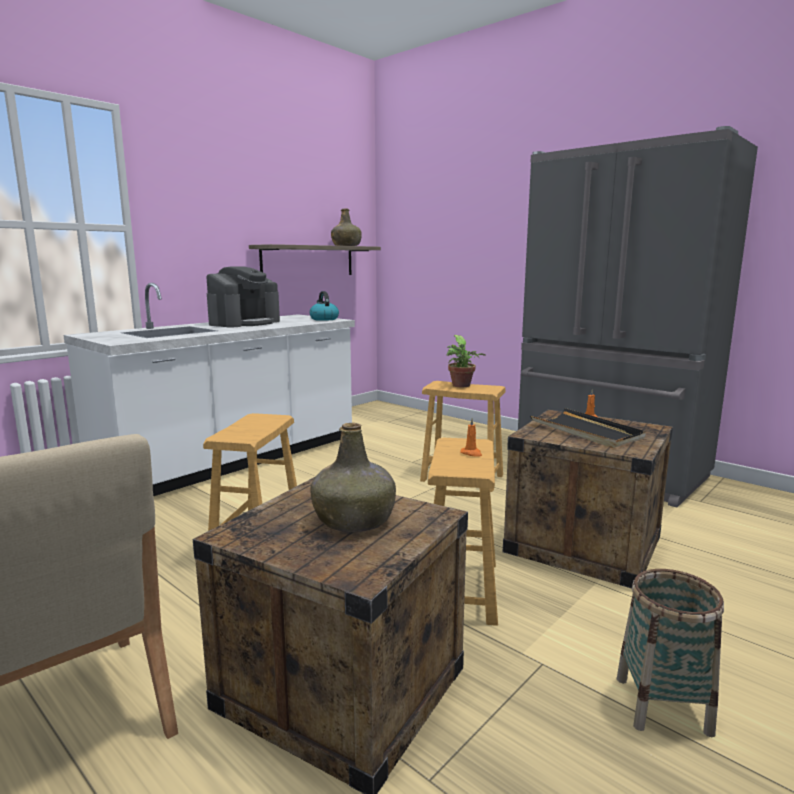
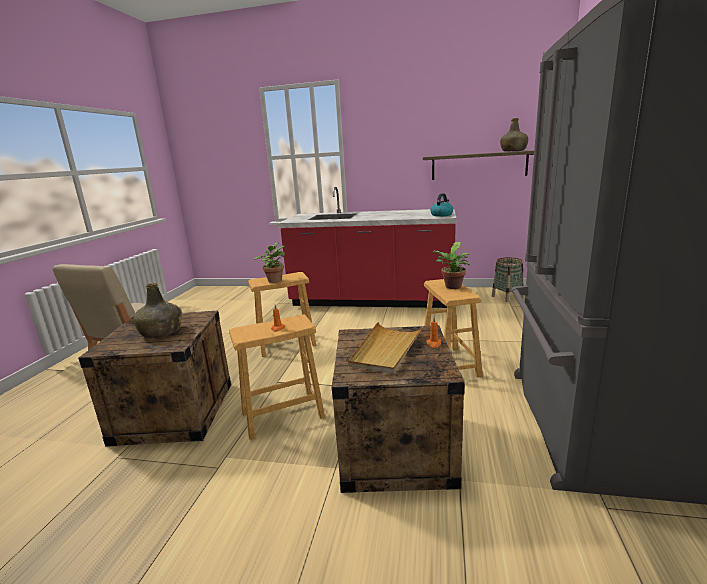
camera: 60 degrees right, 5 degrees up
white counter [63,283,355,496] -> red counter [278,187,457,308]
coffee machine [206,266,280,327] -> none
black tray [530,408,646,448] -> beige tray [348,322,423,374]
basket [617,569,724,737] -> basket moved to [492,257,523,302]
none -> potted plant [254,243,286,283]

